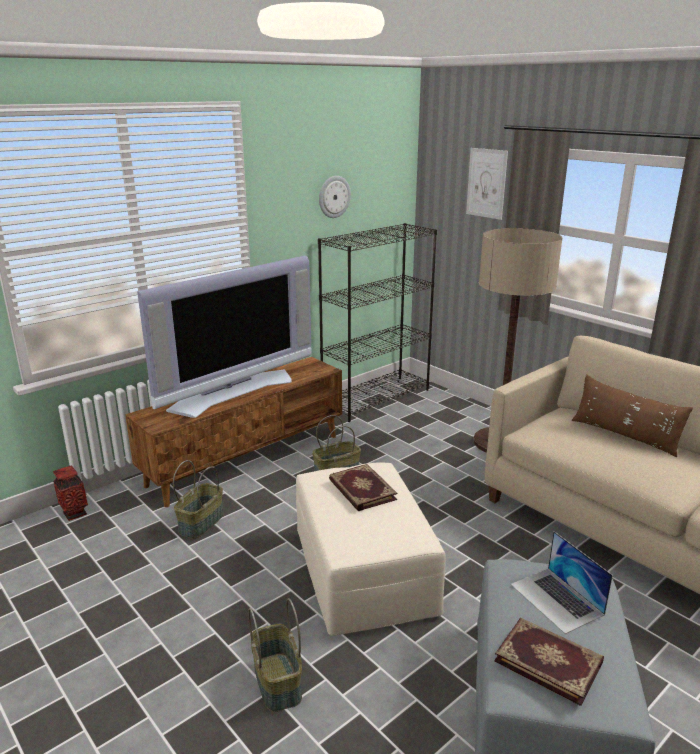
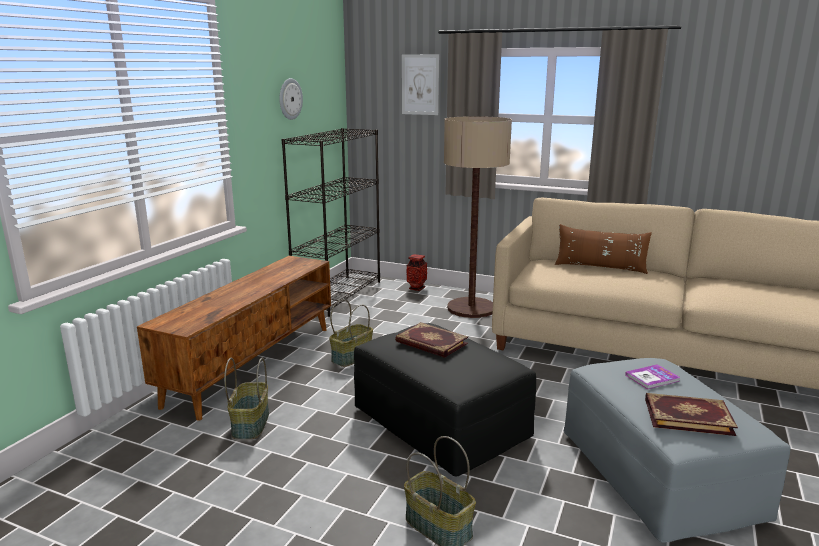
camera: 25 degrees left, 5 degrees down
vase [53,466,88,521] -> vase moved to [407,254,427,291]
television [137,256,312,418] -> none
beige ottoman [296,462,446,636] -> black ottoman [354,323,536,476]
laptop [511,531,613,634] -> book [625,364,680,389]

